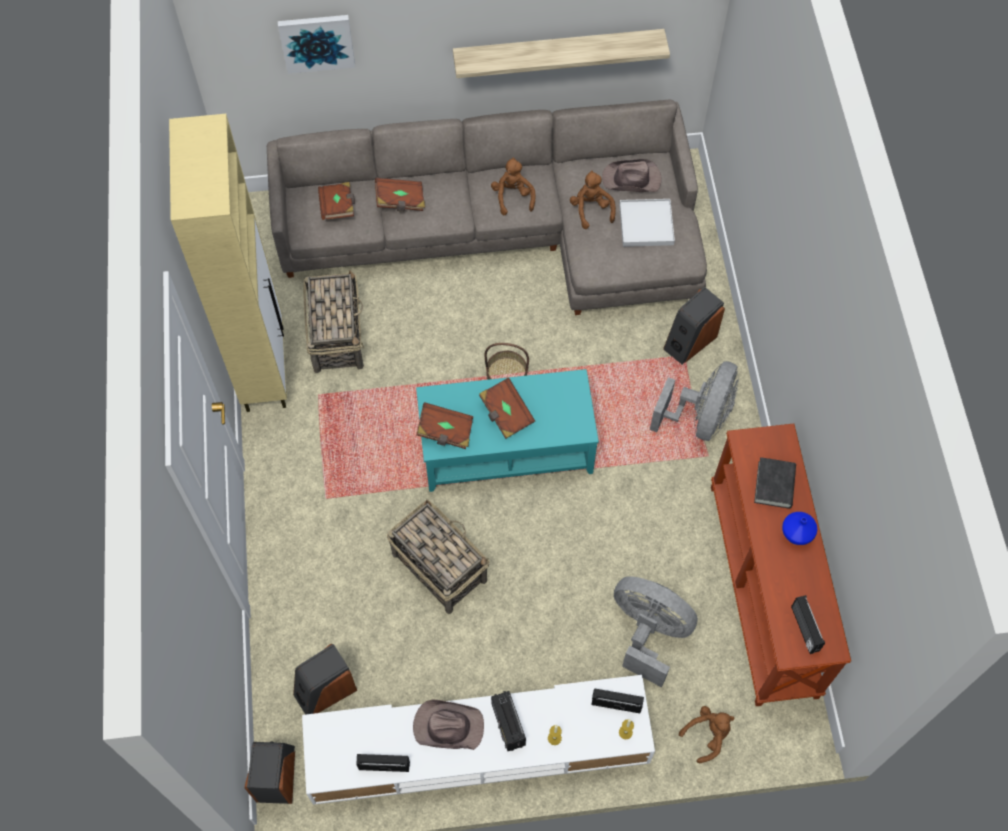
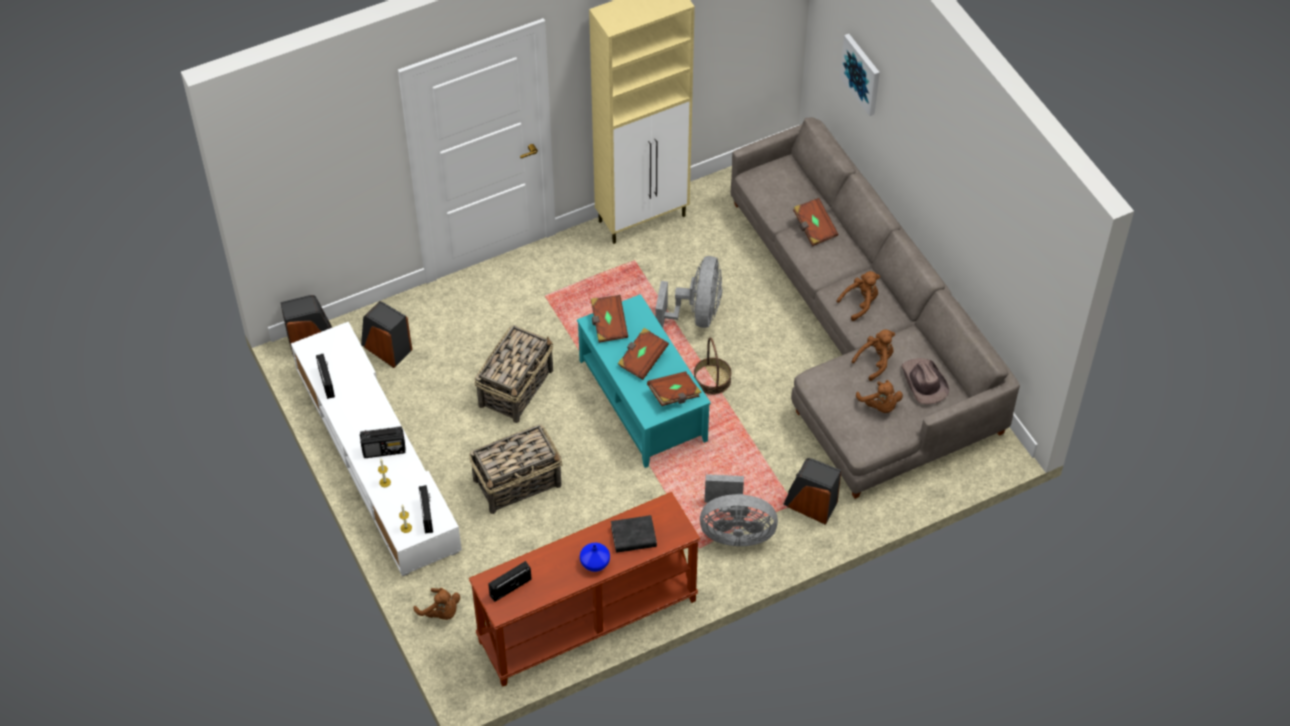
camera: 70 degrees right, 10 degrees down
basket [303,270,364,373] -> basket moved to [469,424,562,514]
brown book [318,182,355,220] -> brown book moved to [647,371,702,406]
brown hat [413,700,484,750] -> none
shelf [453,29,670,78] -> none
radio [491,691,526,751] -> radio turned 150 degrees counterclockwise [360,426,406,458]
grey fan [614,576,698,687] -> grey fan moved to [655,256,722,328]
white tray [619,199,675,247] -> brown plush toy [856,380,903,413]

